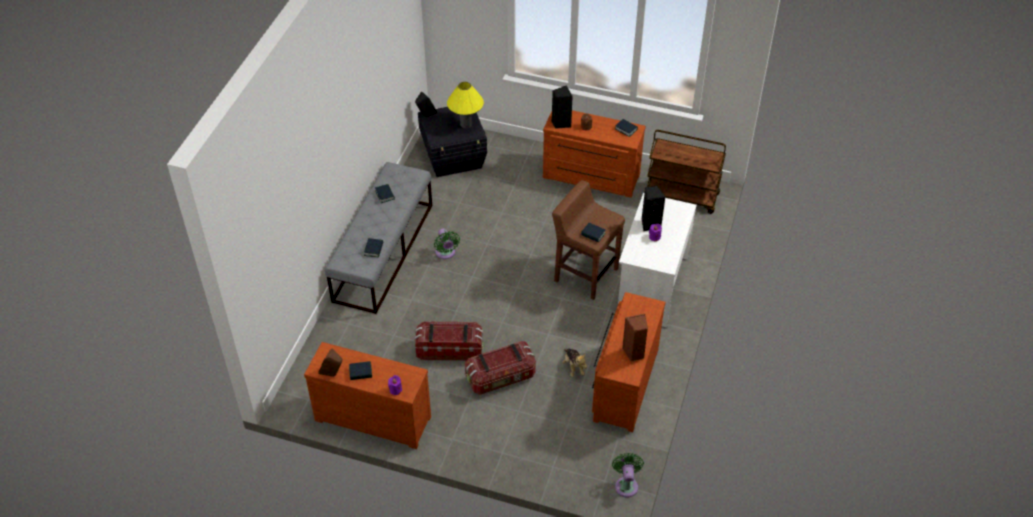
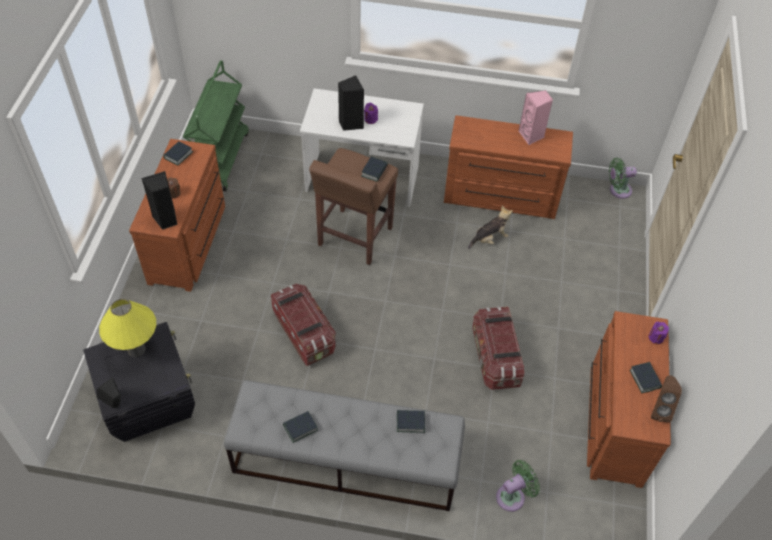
camera: 100 degrees left, 5 degrees up
green fan [434,228,460,259] -> green fan moved to [496,460,540,512]
storage box [465,341,536,395] -> storage box moved to [271,284,336,366]
brown speaker [622,314,648,362] -> pink speaker [518,90,553,145]
brown cart [647,130,726,214] -> green cart [183,61,249,191]

